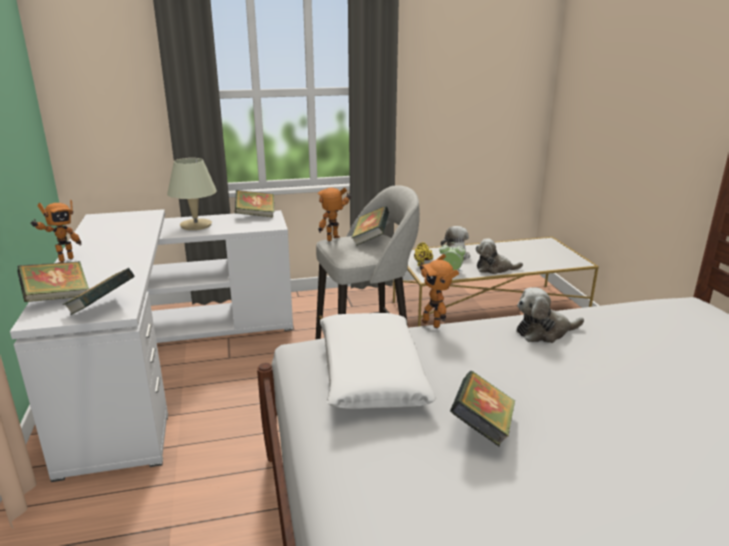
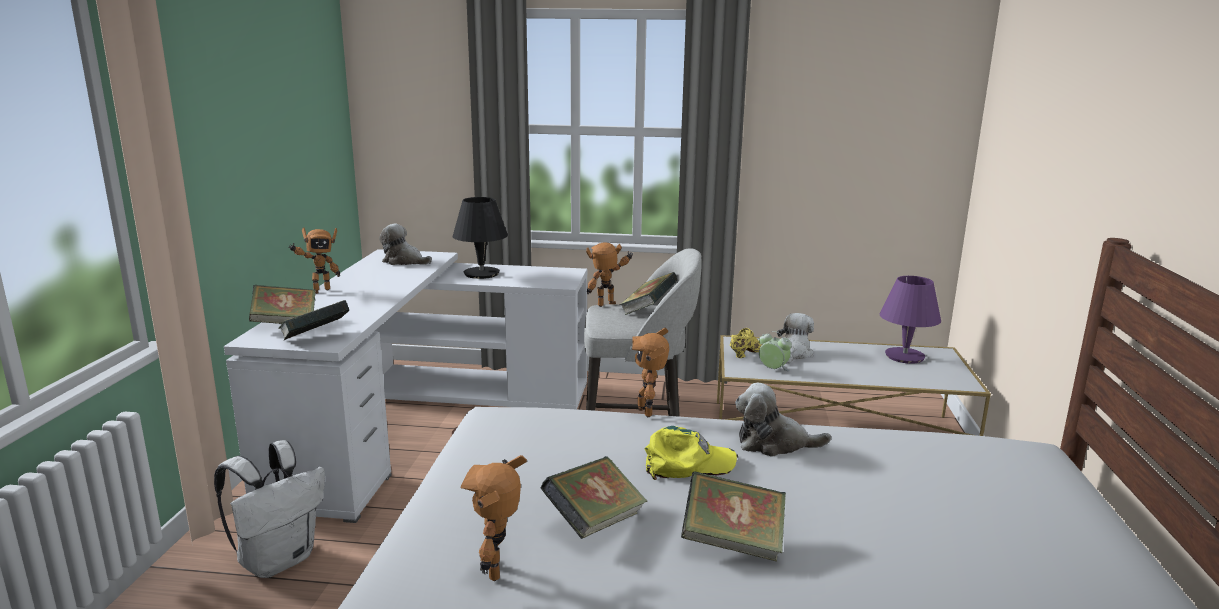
camera: 20 degrees right, 5 degrees down
beige table lamp [167,158,217,230] -> black table lamp [453,197,508,279]
book [235,190,274,218] -> book moved to [681,471,786,561]
white pillow [320,313,436,409] -> none
plush toy [475,238,523,274] -> plush toy moved to [379,223,432,265]
none -> white backpack [214,440,325,578]
none -> toy robot [460,455,527,581]
none -> yellow cap [645,426,738,480]
none -> purple table lamp [880,276,941,364]

